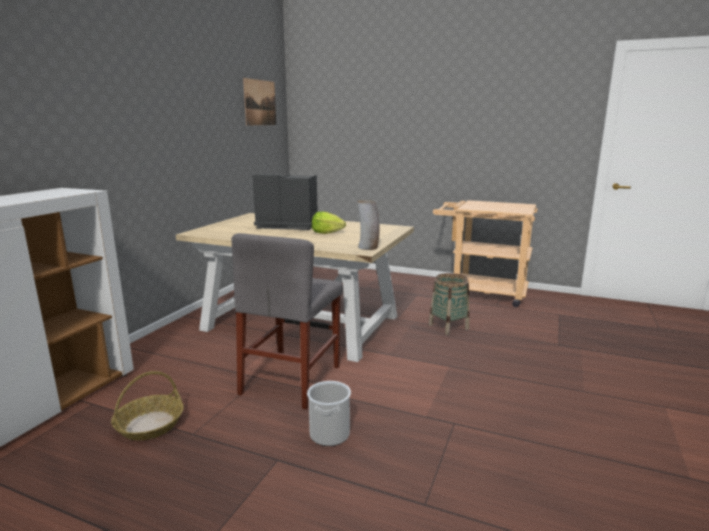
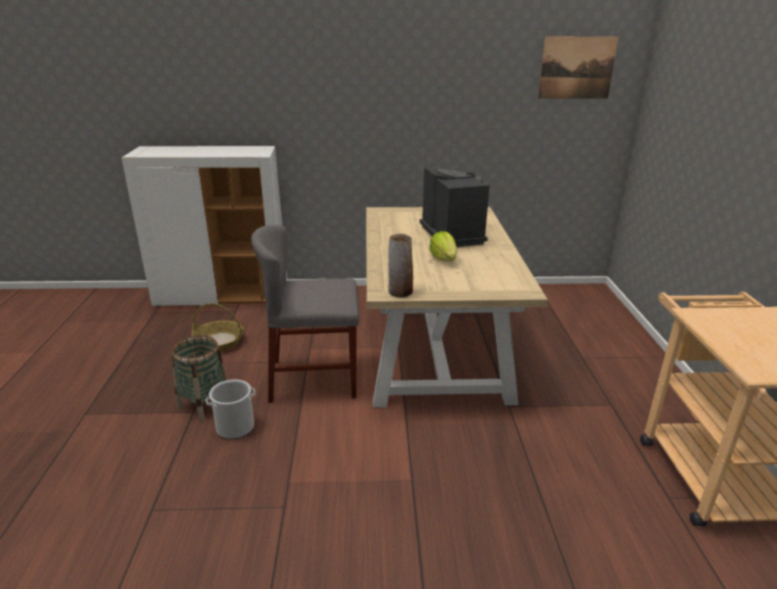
camera: 65 degrees right, 10 degrees up
basket [429,273,469,335] -> basket moved to [171,335,227,422]

